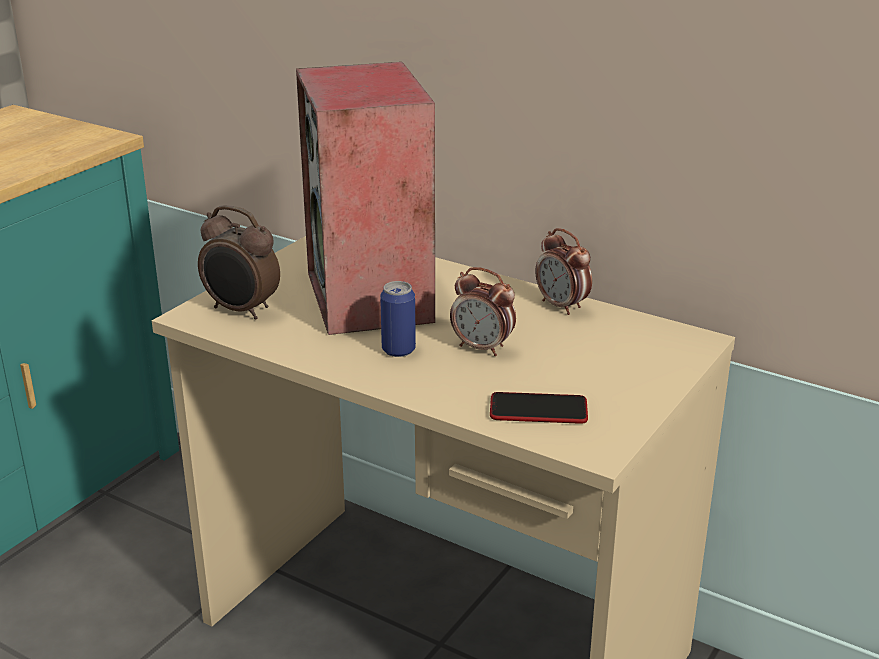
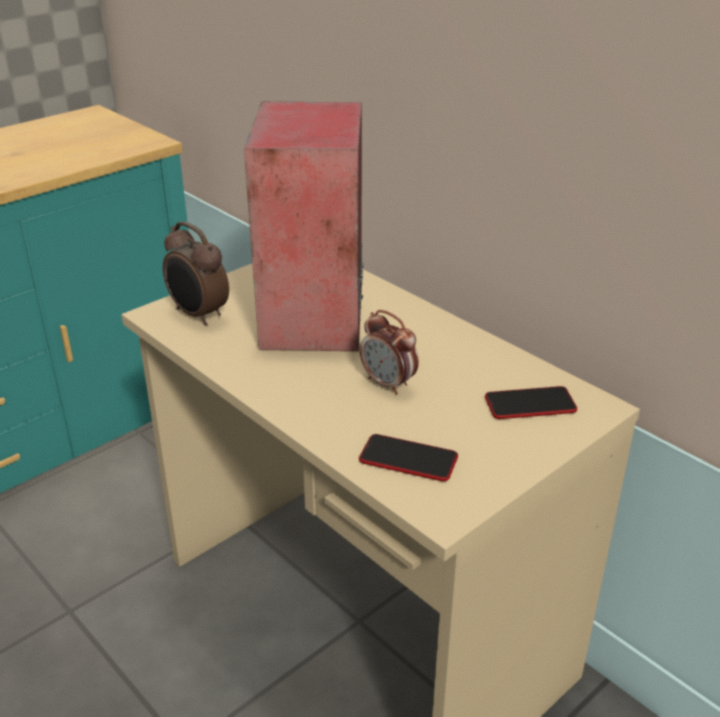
camera: 15 degrees right, 5 degrees up
can [380,281,416,357] -> none
alarm clock [535,228,592,315] -> none
none -> phone [485,386,577,419]

